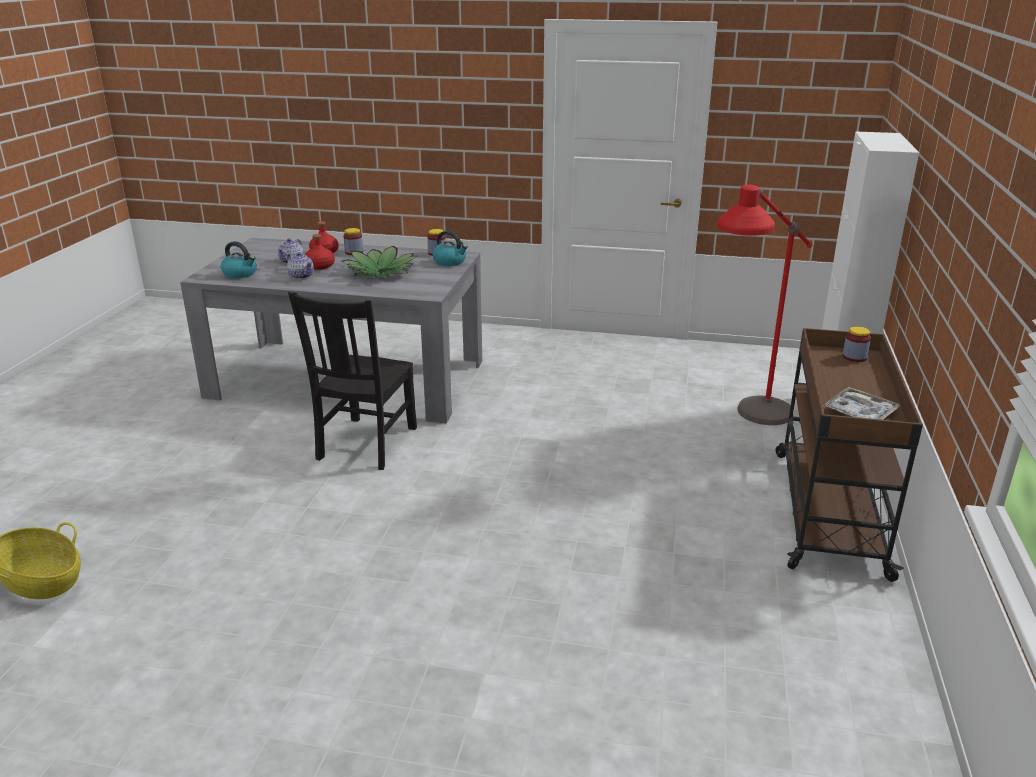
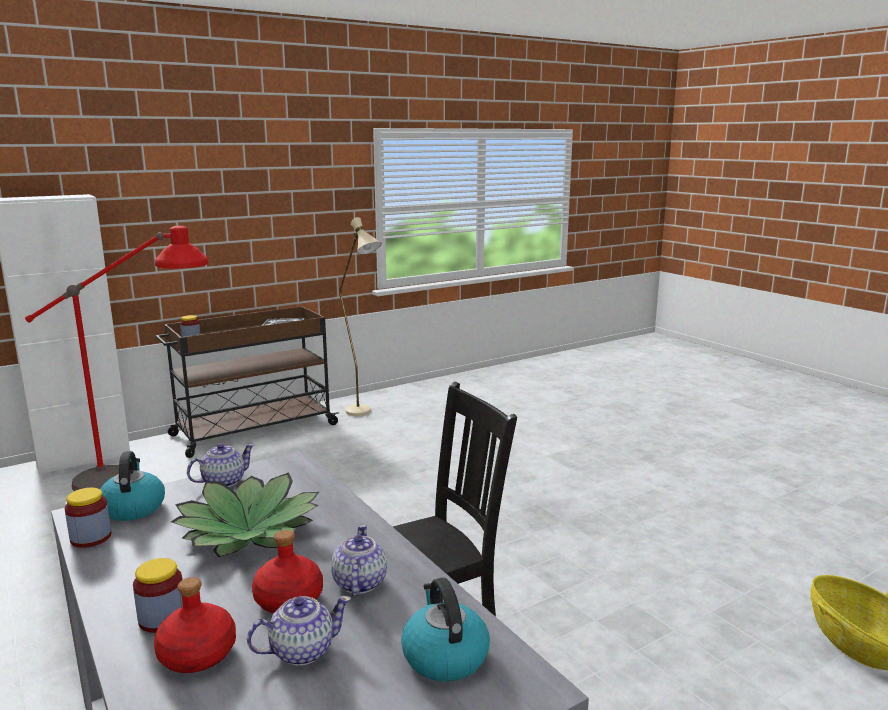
camera: 135 degrees left, 10 degrees down
none -> teapot [187,443,255,487]
none -> beige floor lamp [339,217,382,416]

